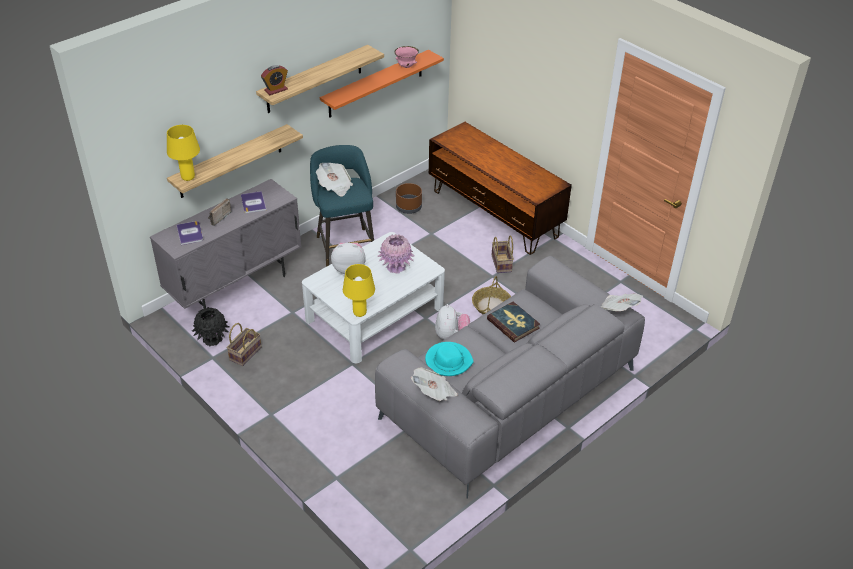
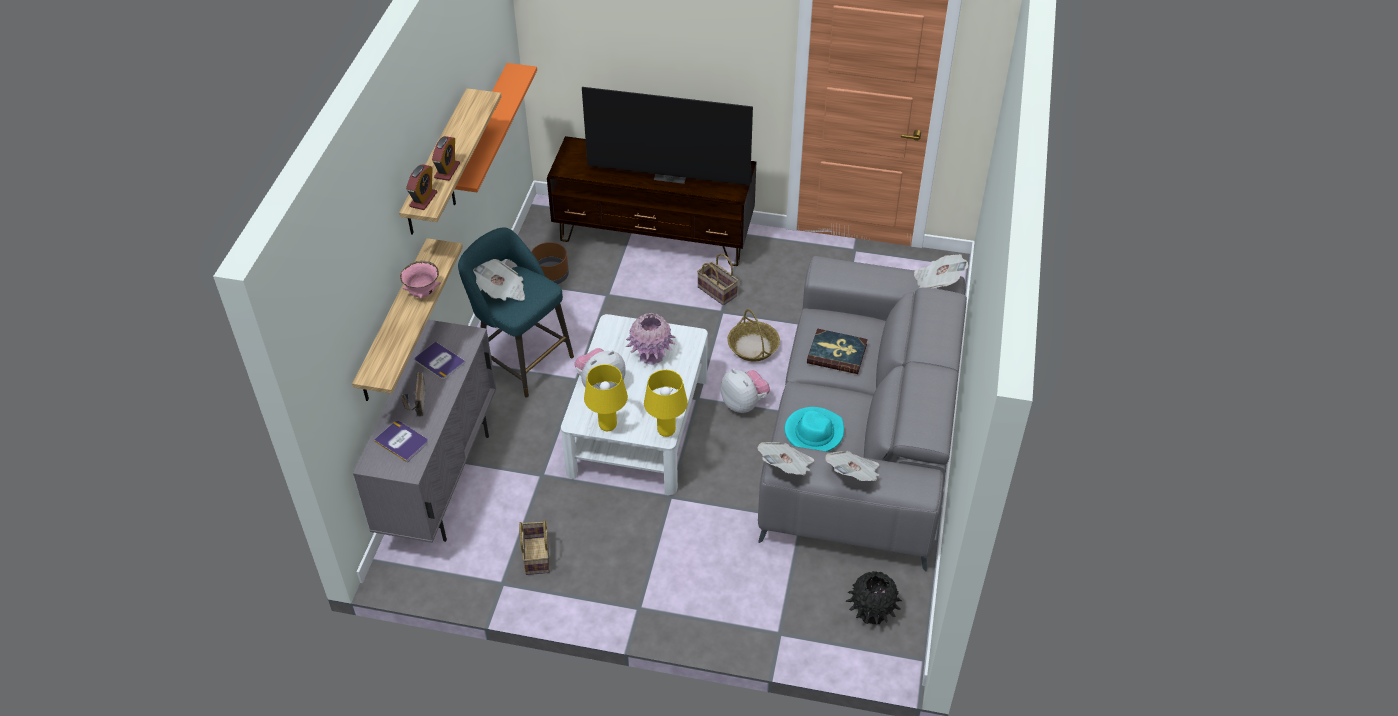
camera: 35 degrees left, 5 degrees up
yellow table lamp [167,125,200,181] -> yellow table lamp moved to [584,364,628,431]
black vase [192,307,230,347] -> black vase moved to [846,571,902,626]
pink bowl [394,46,419,68] -> pink bowl moved to [400,261,441,299]
none -> alarm clock [432,136,460,181]
none -> television [582,87,753,186]
none -> newspaper [758,442,814,475]

